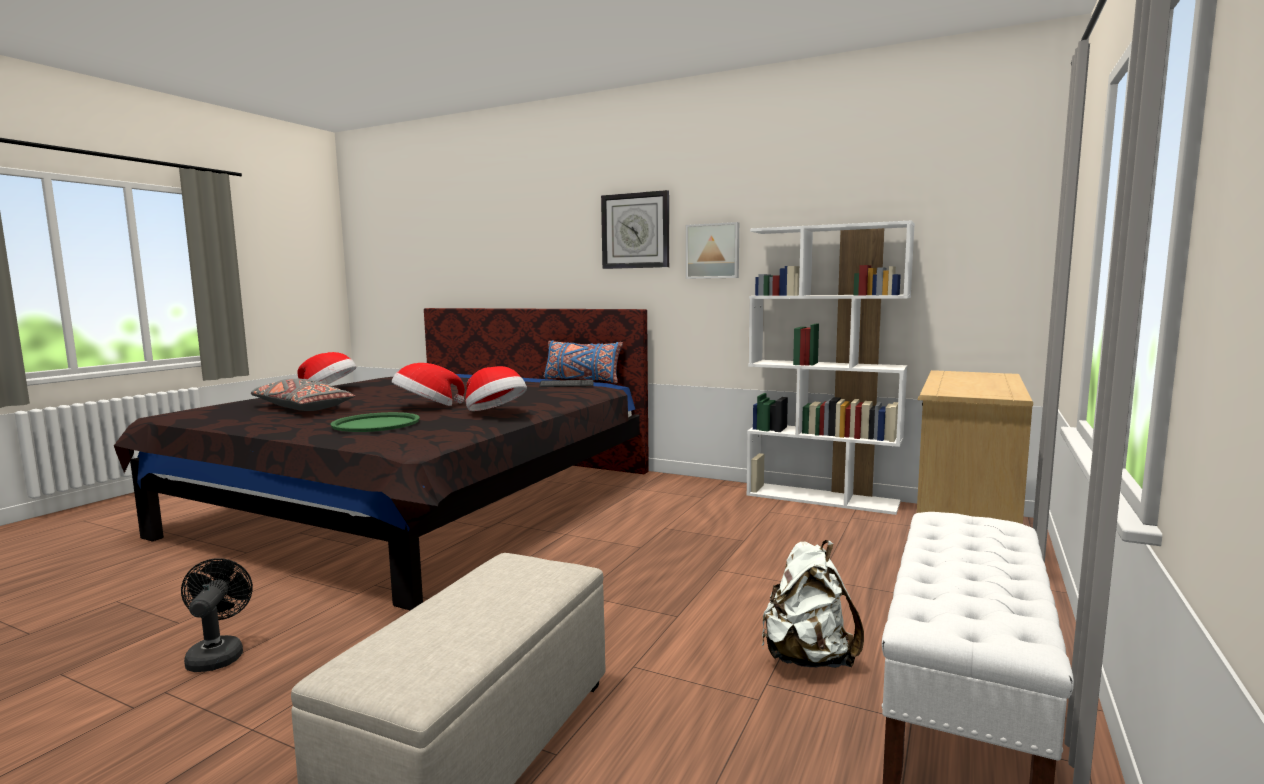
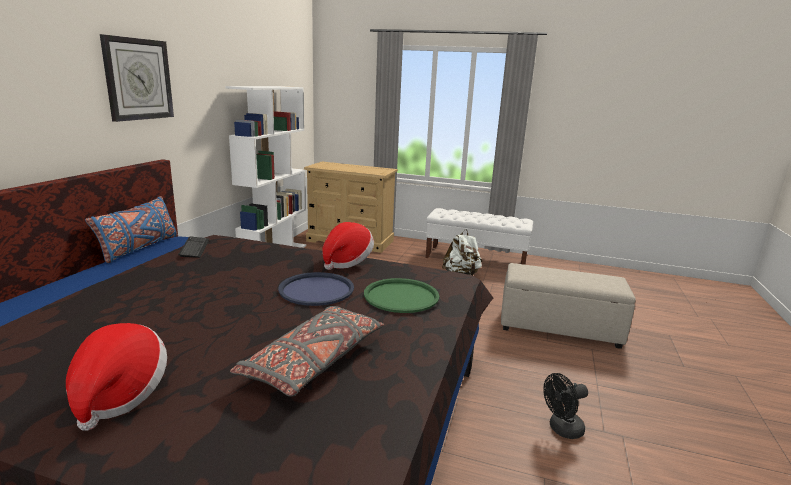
camera: 100 degrees left, 10 degrees up
hat [392,363,465,406] -> blue tray [278,272,354,306]
picture [686,222,739,279] -> none

